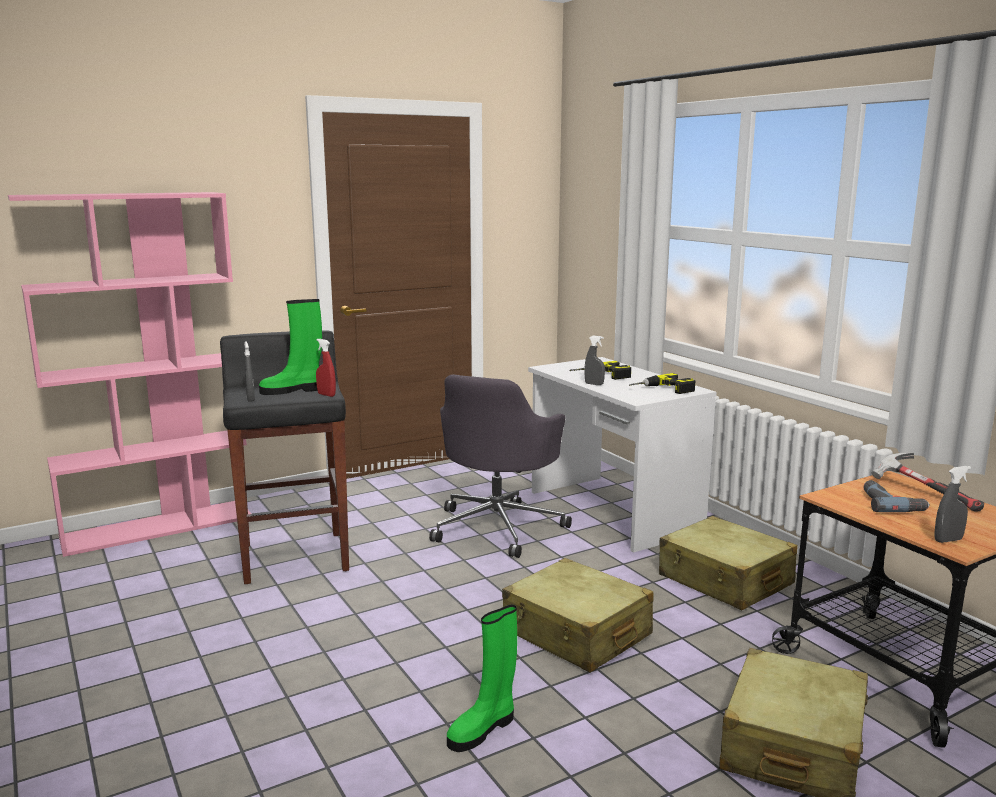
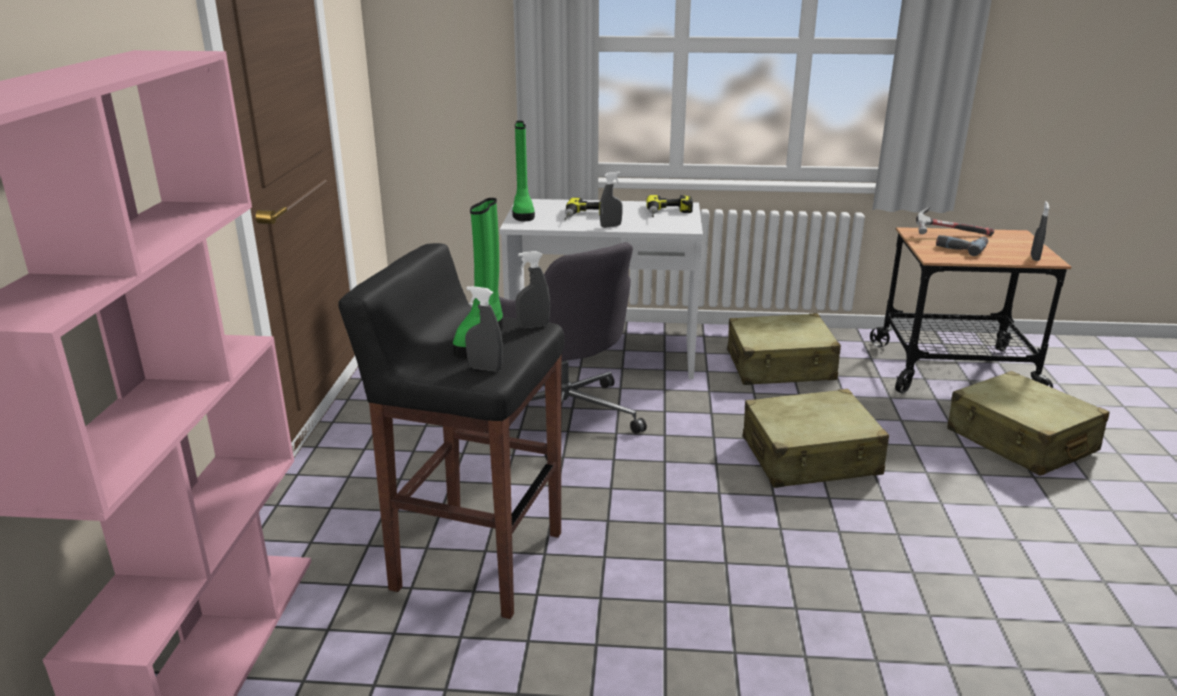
camera: 55 degrees left, 10 degrees up
red spray bottle [316,339,336,397] -> grey spray bottle [516,251,550,328]
green boot [447,605,517,752] -> green boot moved to [512,121,535,221]

